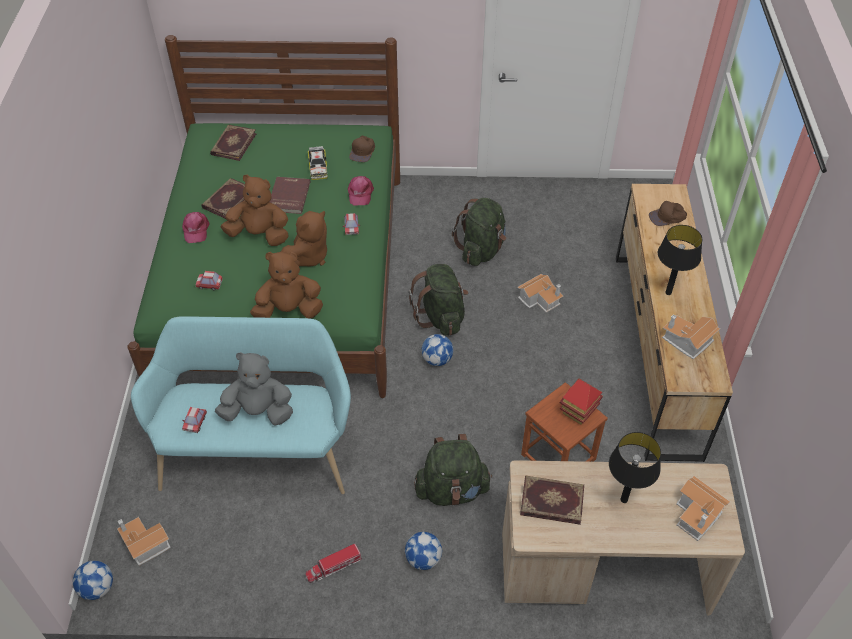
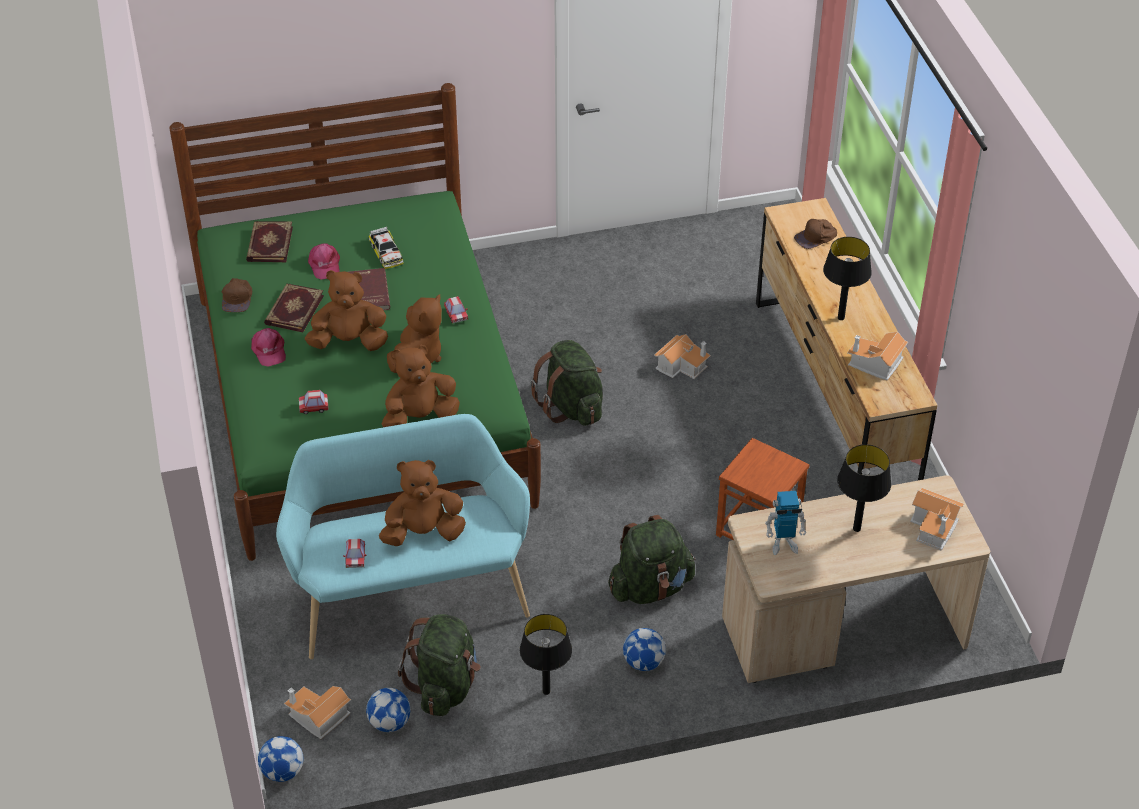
camera: 15 degrees left, 5 degrees down
grey plush toy [215,352,293,425] -> brown plush toy [379,460,466,546]
toy truck [305,544,363,583] -> black table lamp [520,614,572,695]
pink cap [348,176,374,205] -> pink cap moved to [308,243,340,280]
brown cap [349,136,375,162] -> brown cap moved to [222,278,252,312]
football [422,334,453,366] -> football moved to [366,688,410,732]
green backpack [452,198,506,266] -> green backpack moved to [398,614,481,716]
book [520,476,584,525] -> toy robot [765,491,806,555]
toy house [560,378,603,425] -> none

